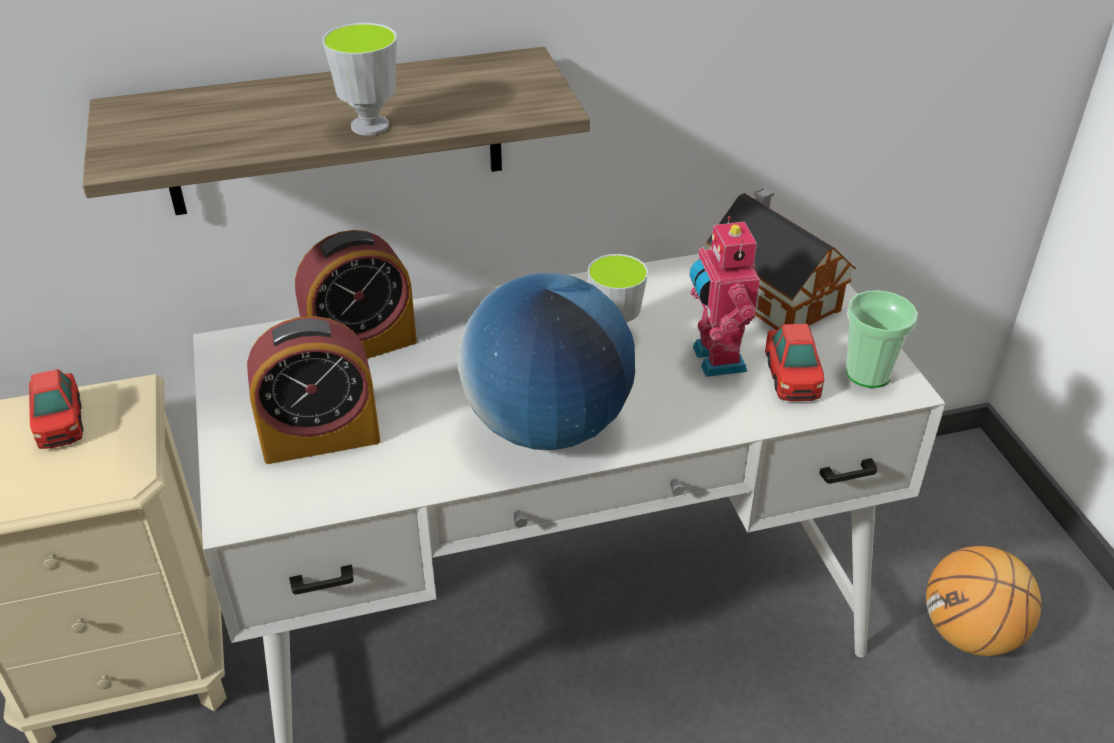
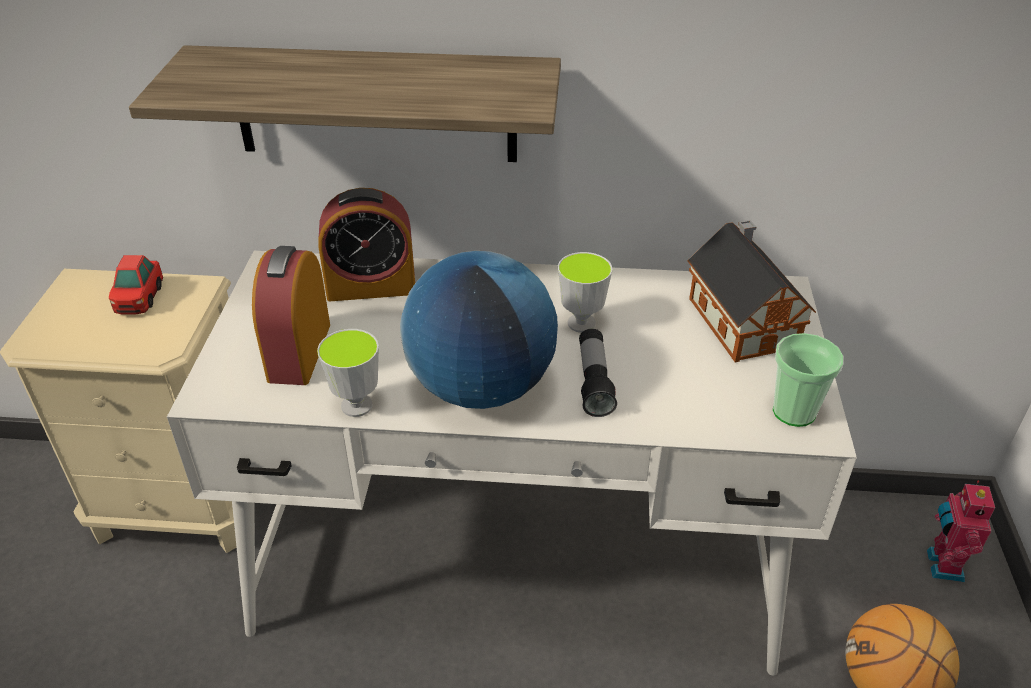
camera: 20 degrees right, 0 degrees up
alarm clock [247,316,380,464] -> alarm clock turned 90 degrees clockwise [252,246,330,385]
cup [322,23,397,136] -> cup moved to [317,329,379,417]
toy robot [690,216,760,377] -> toy robot moved to [927,480,995,582]
toy car [765,324,824,401] -> none
none -> flashlight [579,329,617,417]

